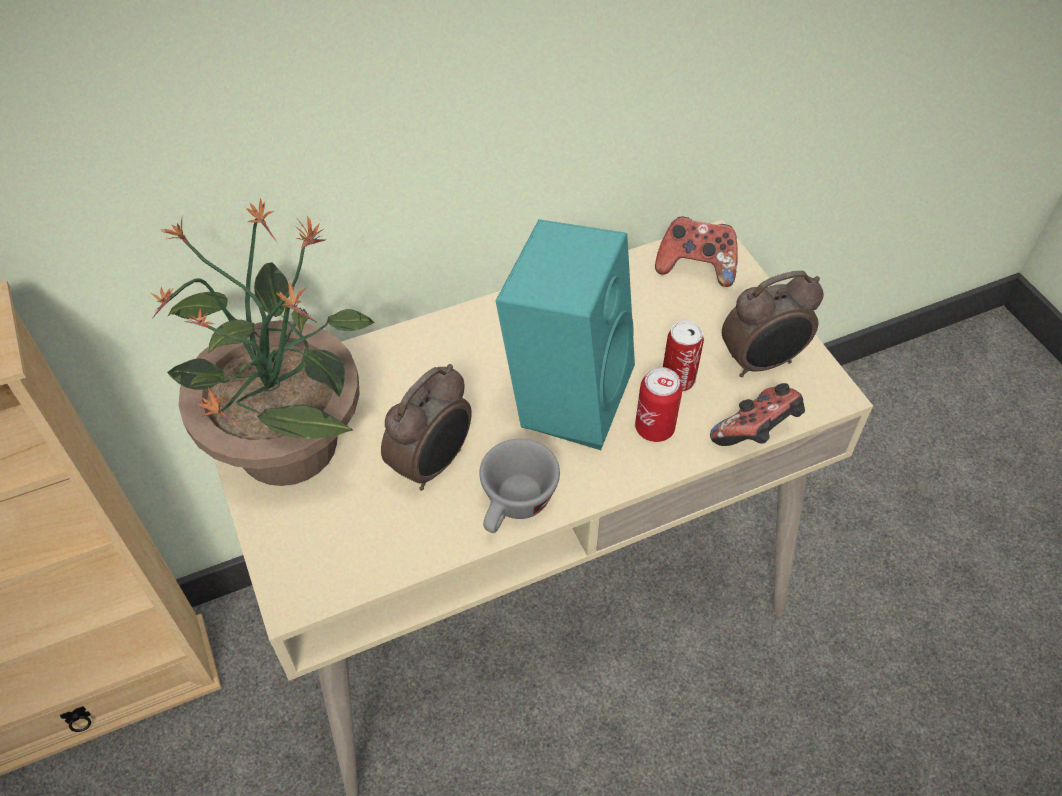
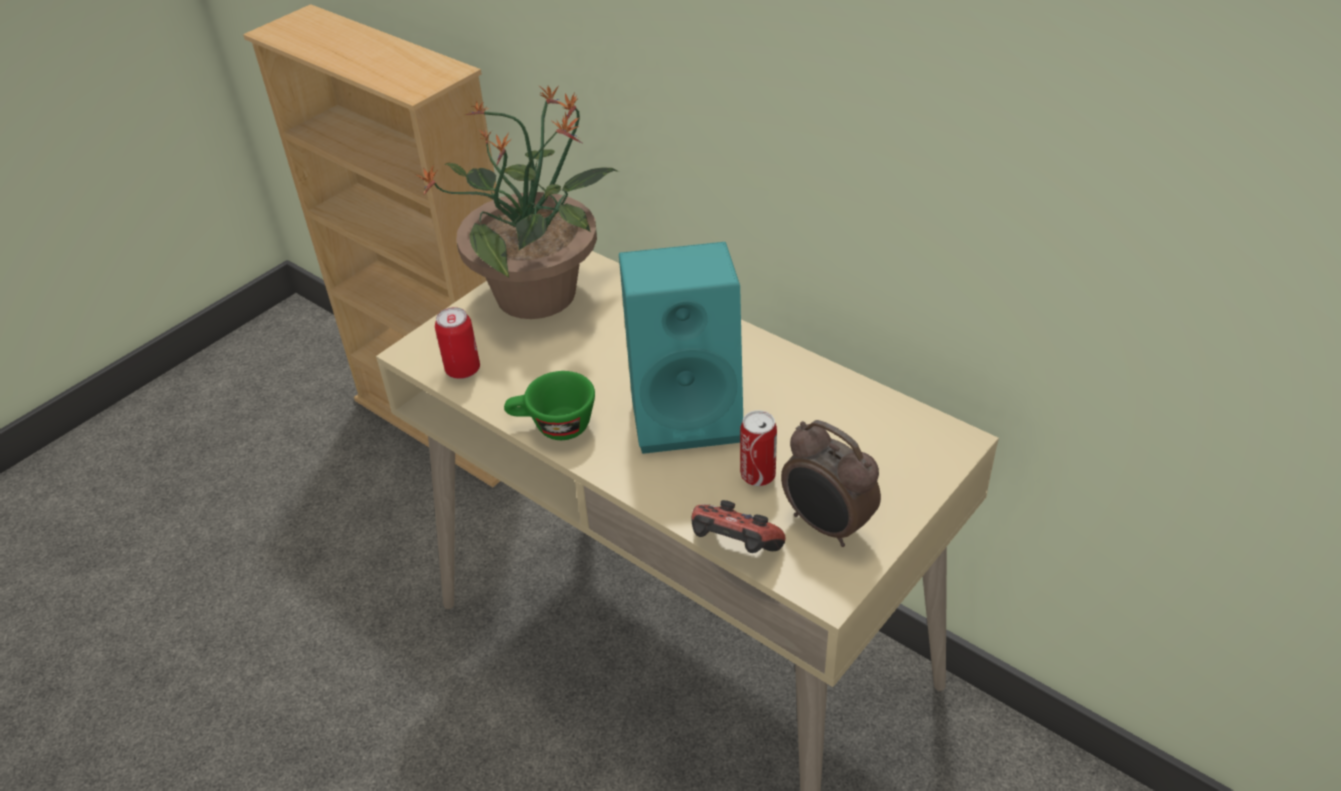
camera: 65 degrees right, 10 degrees down
alarm clock [381,364,472,491] -> none
grey cup [479,439,560,533] -> green cup [504,371,595,440]
can [635,367,682,442] -> can moved to [435,307,480,379]
game controller [655,217,738,287] -> none

